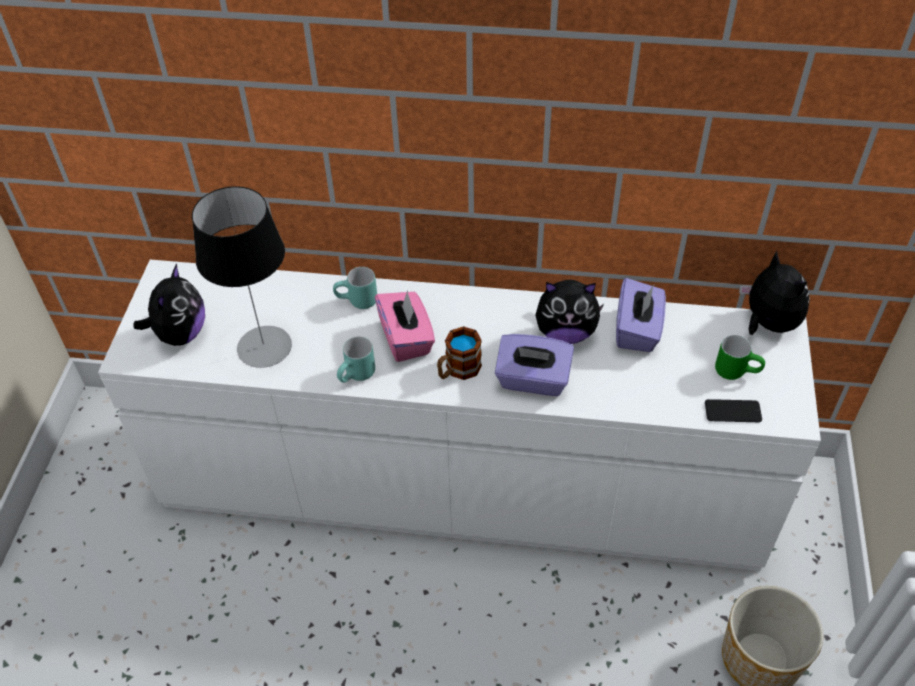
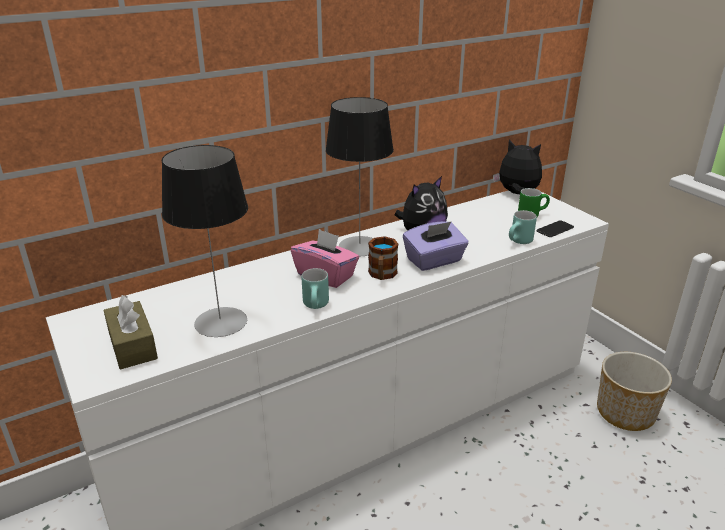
camera: 40 degrees left, 20 degrees down
plush toy [134,264,205,346] -> brown tissue box [103,295,158,369]
turquoise mug [333,267,377,309] -> turquoise mug moved to [509,210,537,244]
purple tissue box [616,278,666,352] -> none
none -> table lamp [325,97,394,256]

